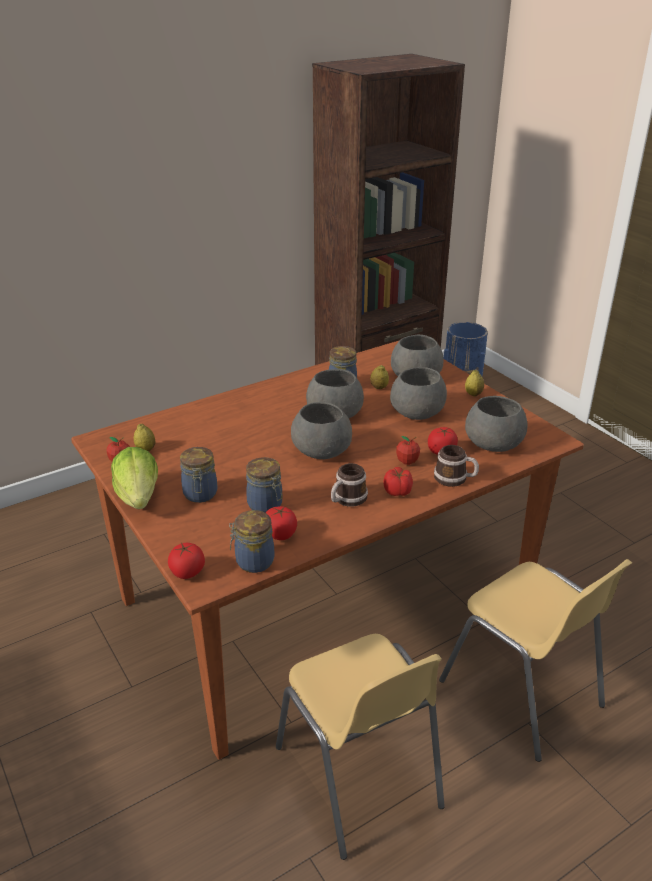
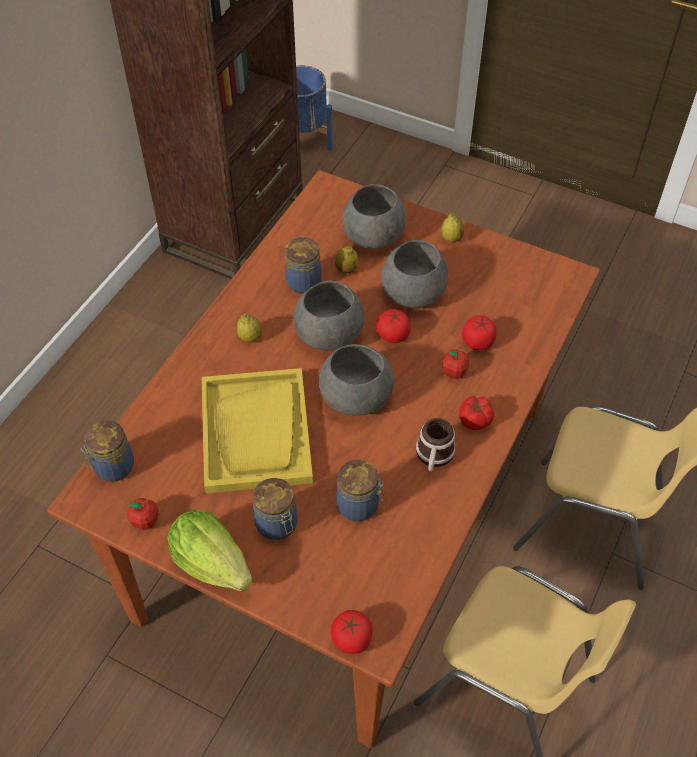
camera: 30 degrees left, 20 degrees up
lemon [134,424,156,451] -> lemon moved to [237,314,262,342]
jar [229,510,274,573] -> jar moved to [81,420,134,482]
tomato [266,506,297,540] -> tomato moved to [376,309,411,343]
mug [434,445,479,487] -> none
grey bowl [465,396,528,452] -> none
none -> yellow tray [202,368,313,493]

